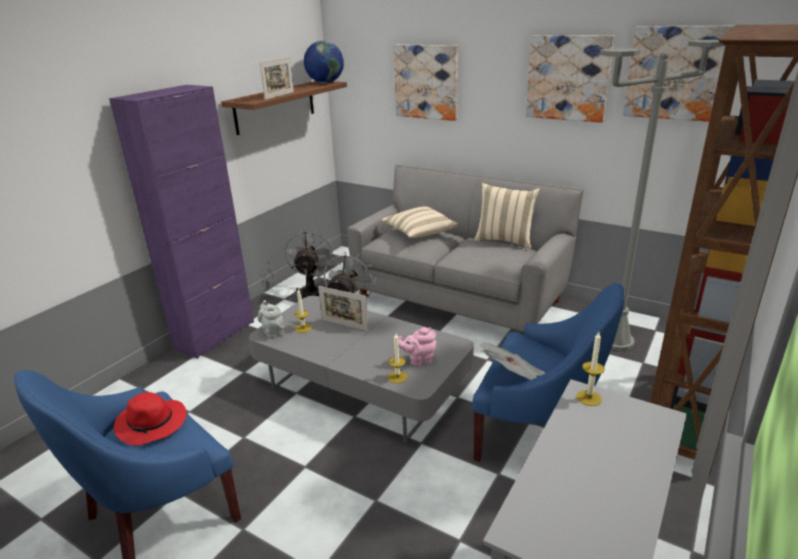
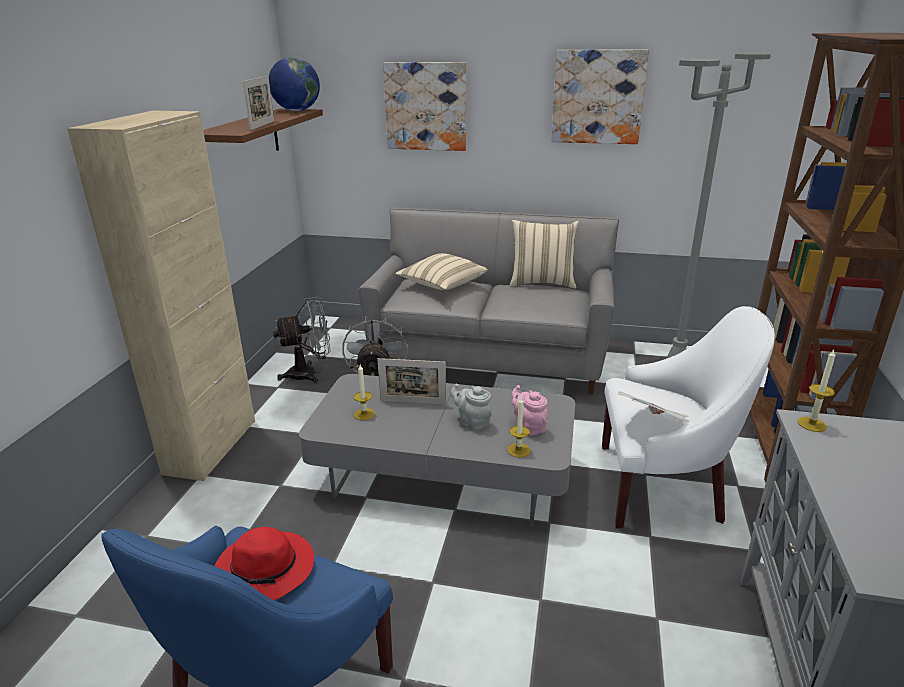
camera: 20 degrees left, 0 degrees up
purple cabinet [109,85,254,359] -> beige cabinet [67,111,255,481]
grey teapot [258,300,284,338] -> grey teapot moved to [451,383,492,431]
grey fan [285,230,333,298] -> grey fan turned 90 degrees clockwise [273,297,331,383]
pink teapot [398,327,436,366] -> pink teapot turned 90 degrees clockwise [512,385,548,436]
blue armchair [472,283,624,462] -> white armchair [602,306,775,528]
picture [623,26,734,122] -> none

